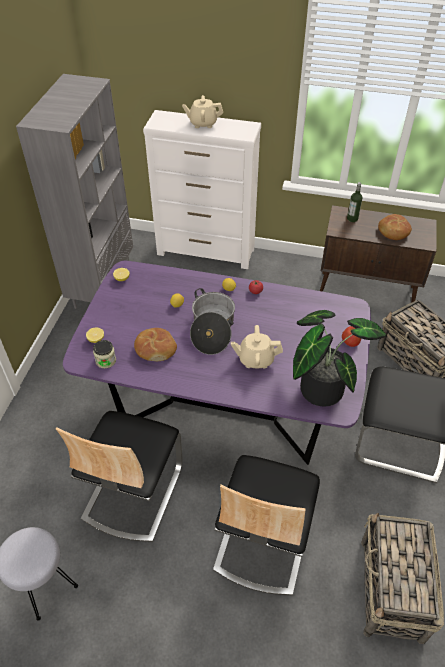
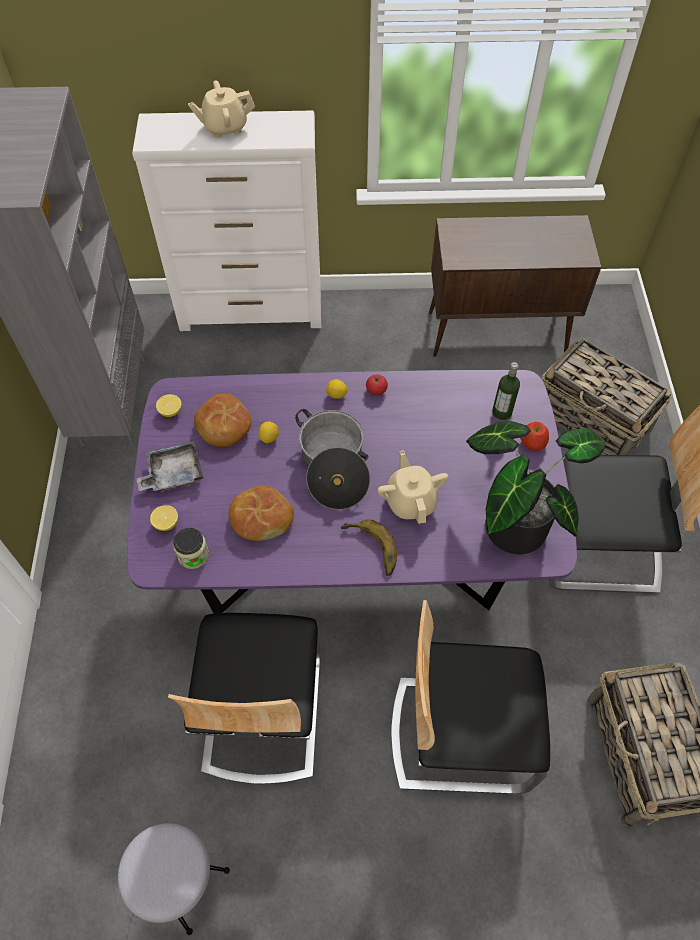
camera: 15 degrees left, 10 degrees up
chair [213,455,320,595] -> chair turned 90 degrees clockwise [391,600,550,794]
beige teapot [231,325,283,369] -> beige teapot turned 90 degrees clockwise [378,450,448,524]
bottle [347,182,363,222] -> bottle moved to [492,362,520,420]
bread [378,214,412,240] -> bread moved to [194,394,251,447]
none -> grey tray [136,441,203,492]
none -> banana [341,520,397,576]

